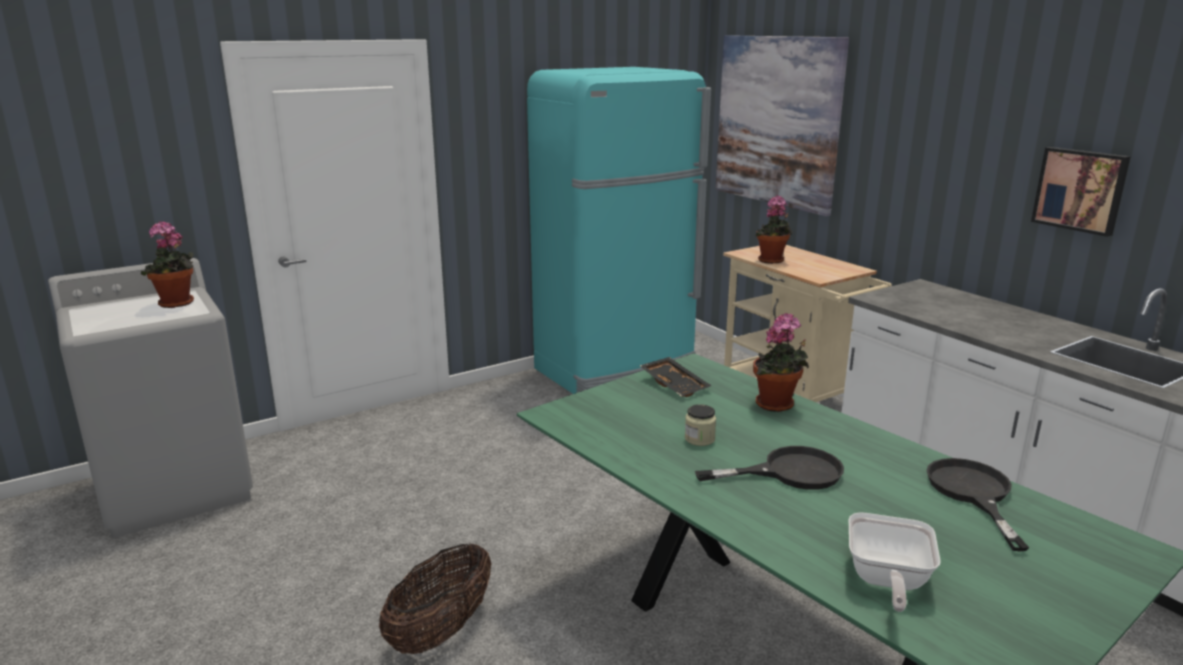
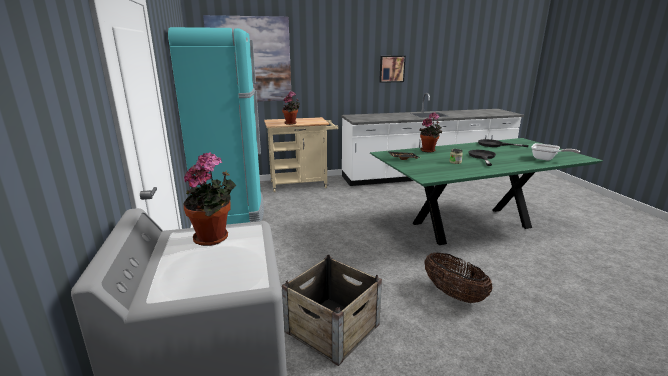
camera: 70 degrees left, 0 degrees up
none -> crate [282,254,382,366]

